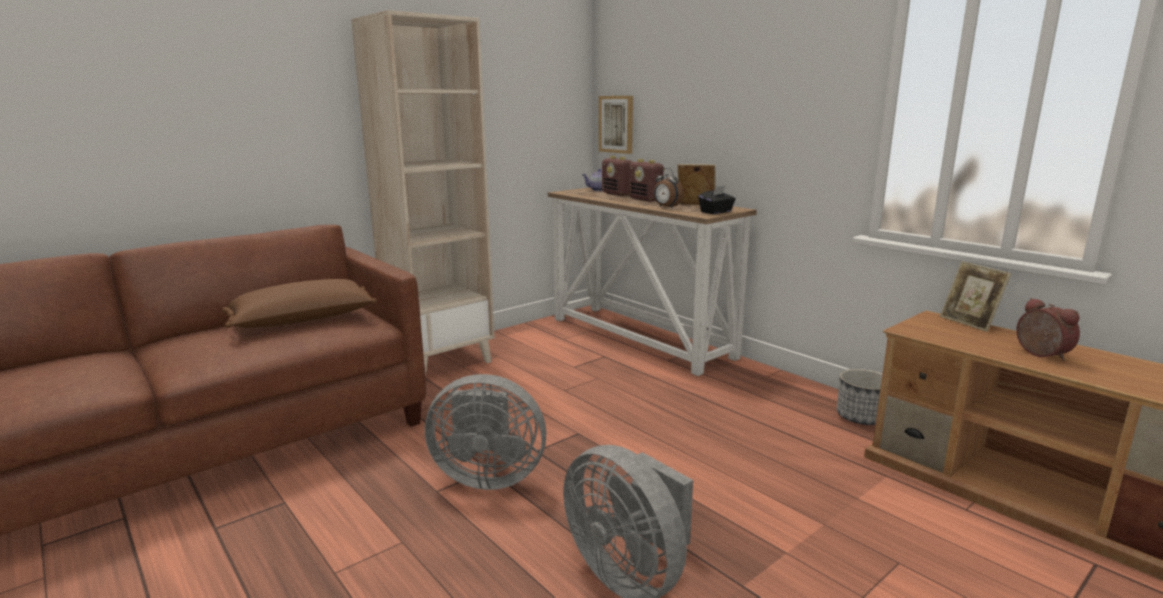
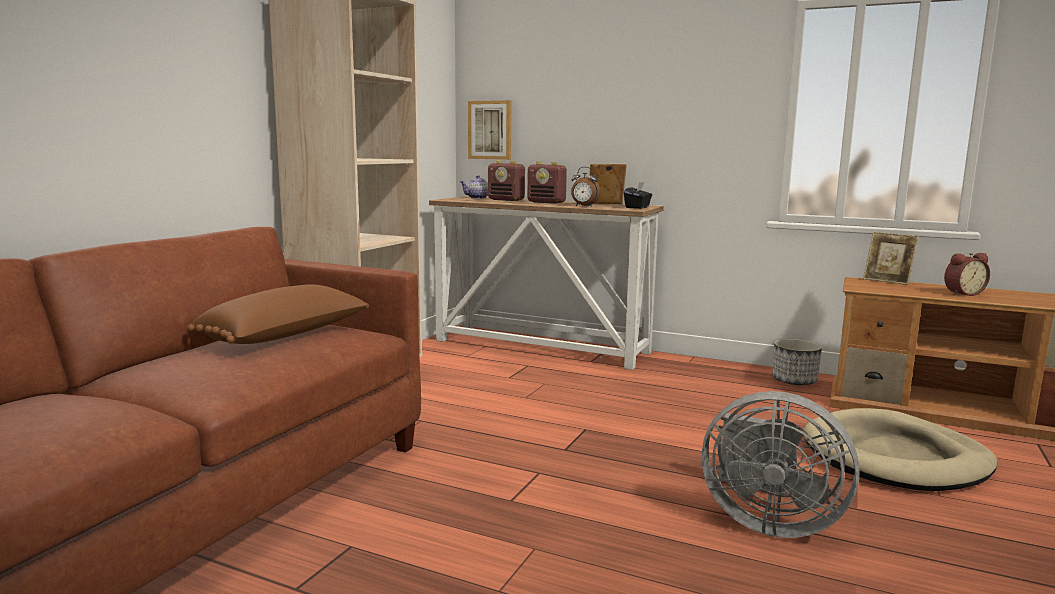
camera: 25 degrees left, 5 degrees down
grey fan [425,374,546,490] -> none
alarm clock [1016,298,1080,361] -> alarm clock turned 120 degrees clockwise [944,253,990,296]
none -> beige dog bed [803,408,997,491]

